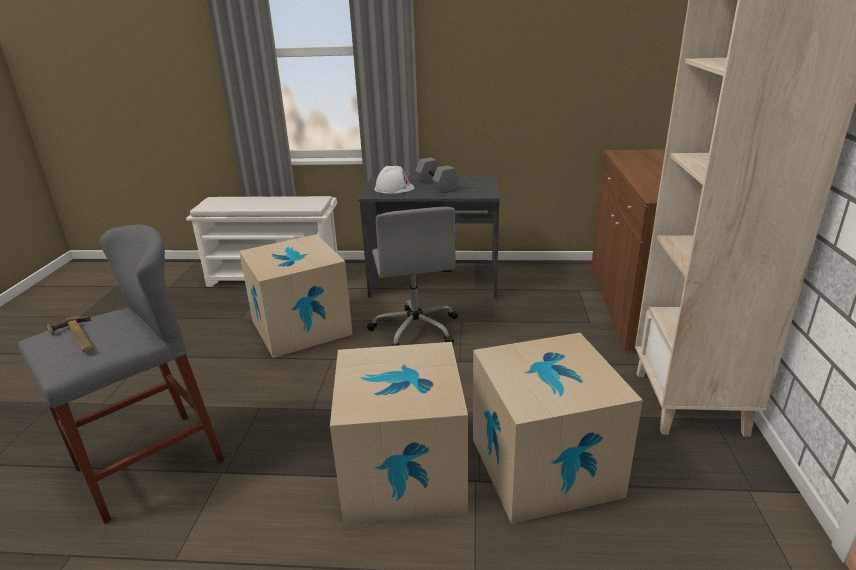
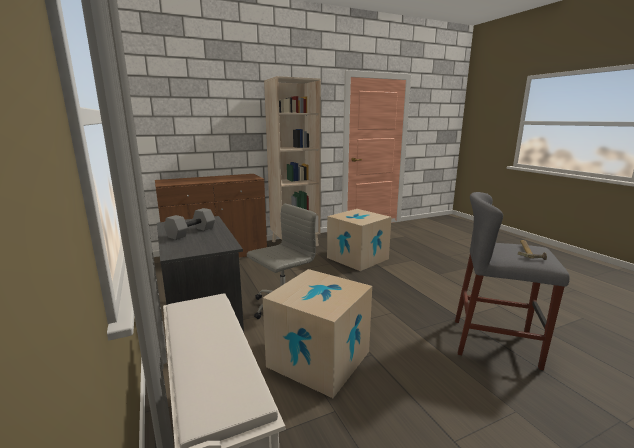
camera: 120 degrees left, 10 degrees down
cardboard box [330,342,468,524] -> none
white hard hat [374,166,415,194] -> none

